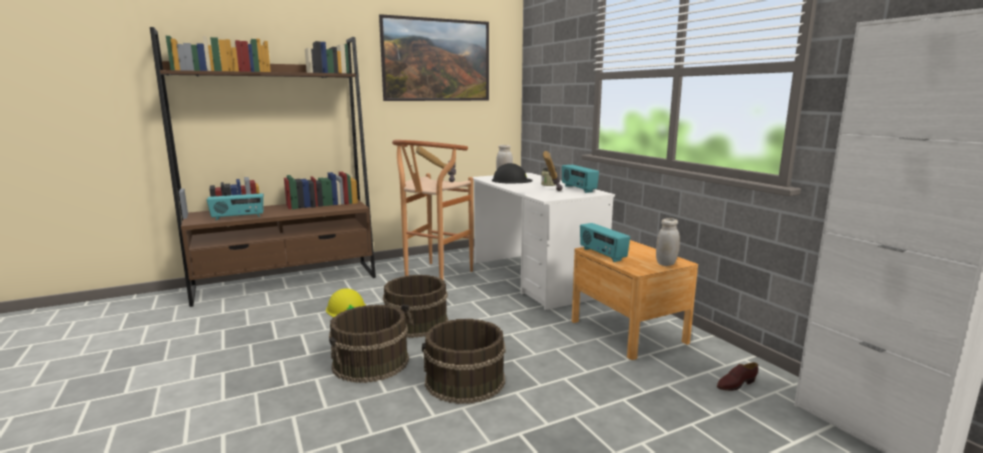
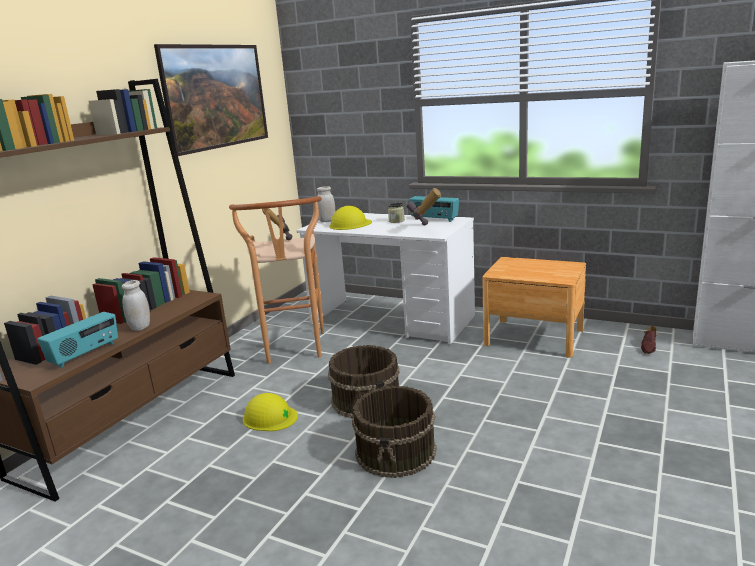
camera: 35 degrees left, 5 degrees up
brown bucket [422,319,506,404] -> none
black hard hat [492,163,533,183] -> yellow hard hat [329,206,372,230]
radio [580,223,630,262] -> none
white jar [656,218,680,266] -> white jar moved to [122,280,150,331]

